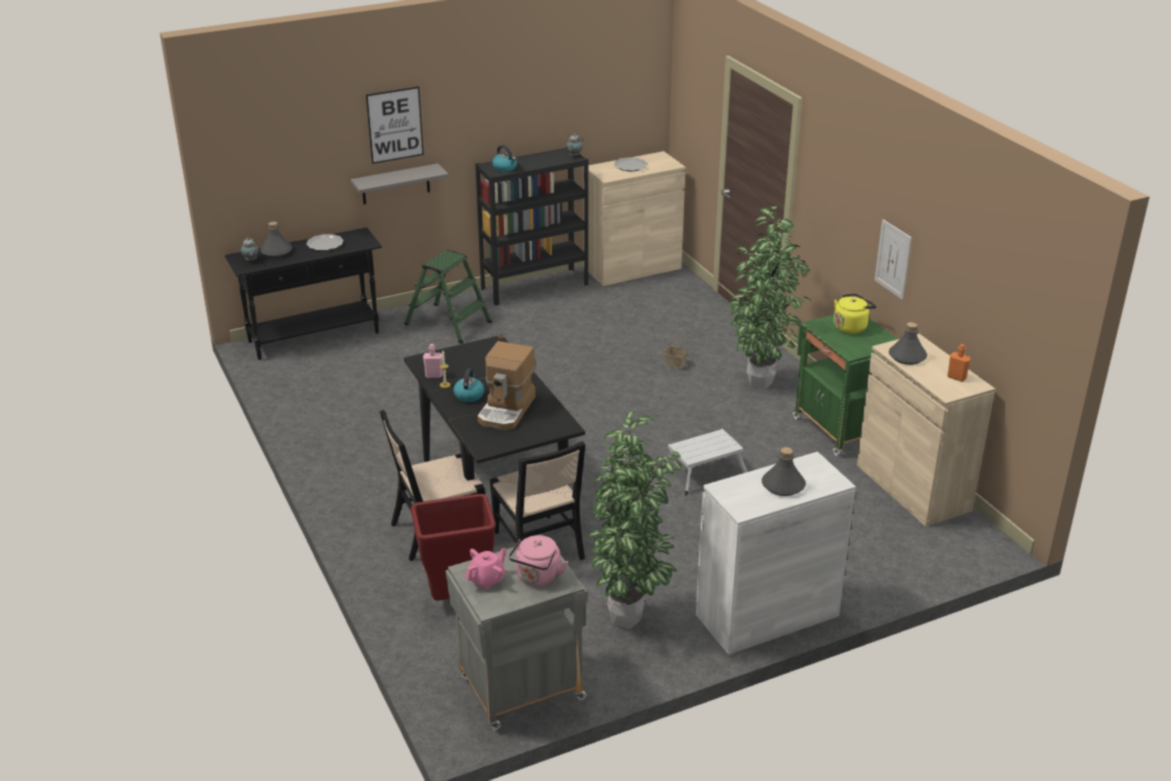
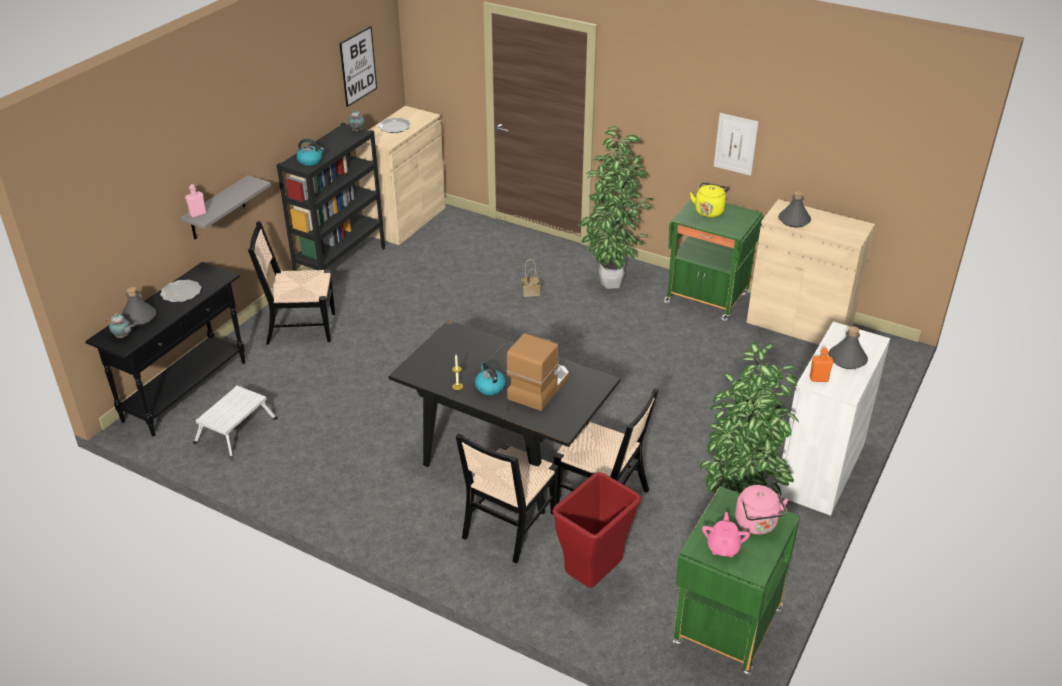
camera: 35 degrees left, 5 degrees up
picture [366,86,424,164] -> picture moved to [340,26,377,107]
green step ladder [404,249,493,344] -> chair [248,221,335,345]
pink bottle [423,344,443,378] -> pink bottle moved to [185,184,206,218]
grey cart [445,546,587,731] -> green cart [673,486,800,676]
coffee machine [477,341,536,430] -> coffee machine turned 135 degrees counterclockwise [506,333,569,411]
white step ladder [659,429,747,496] -> white step ladder moved to [193,385,278,460]
orange bottle [947,344,971,382] -> orange bottle moved to [810,347,834,382]

